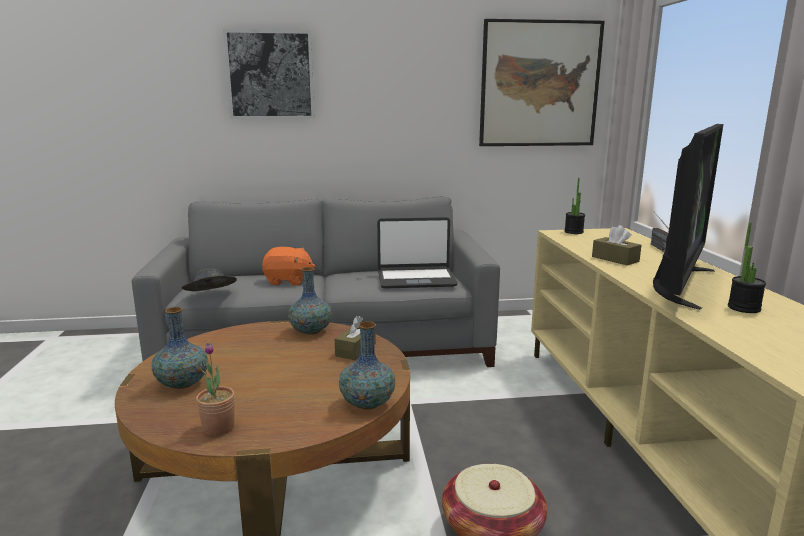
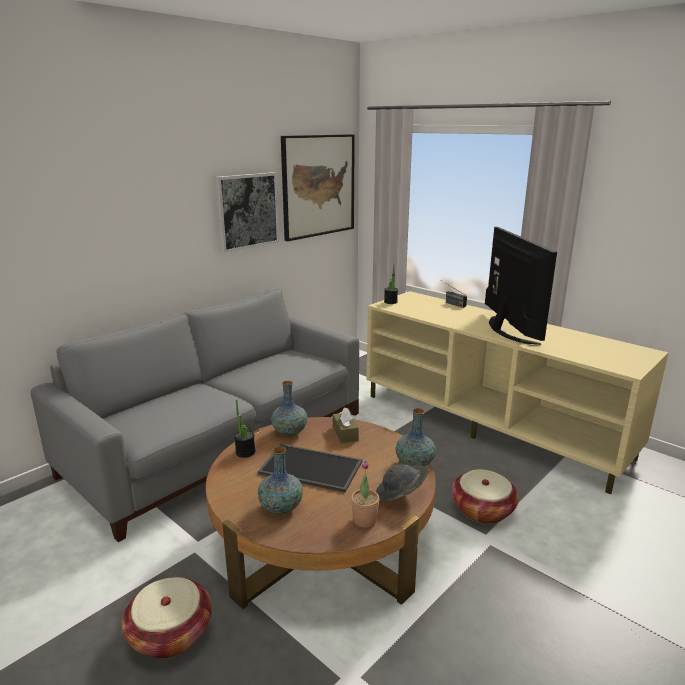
camera: 40 degrees left, 5 degrees up
grey hat [182,268,237,291] -> grey hat moved to [376,464,429,501]
picture [223,29,315,119] -> picture moved to [215,172,279,253]
orange plush toy [262,247,315,286] -> none
laptop [377,217,458,289] -> none
brown tissue box [592,225,642,265] -> none
potted plant [728,222,766,313] -> potted plant moved to [234,400,255,458]
none -> basket [122,577,212,658]
none -> tray [258,444,362,493]

